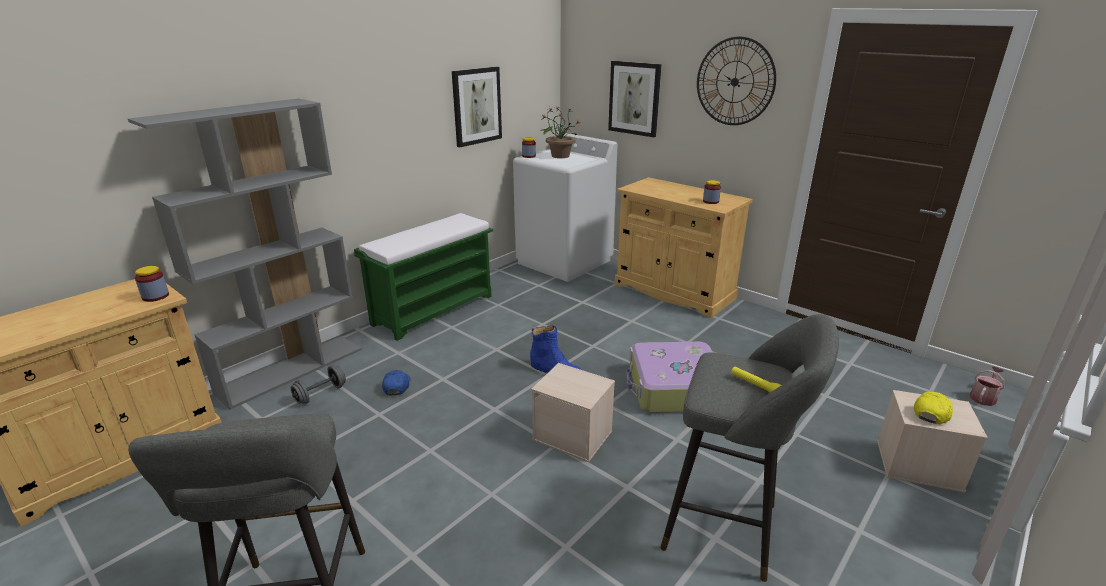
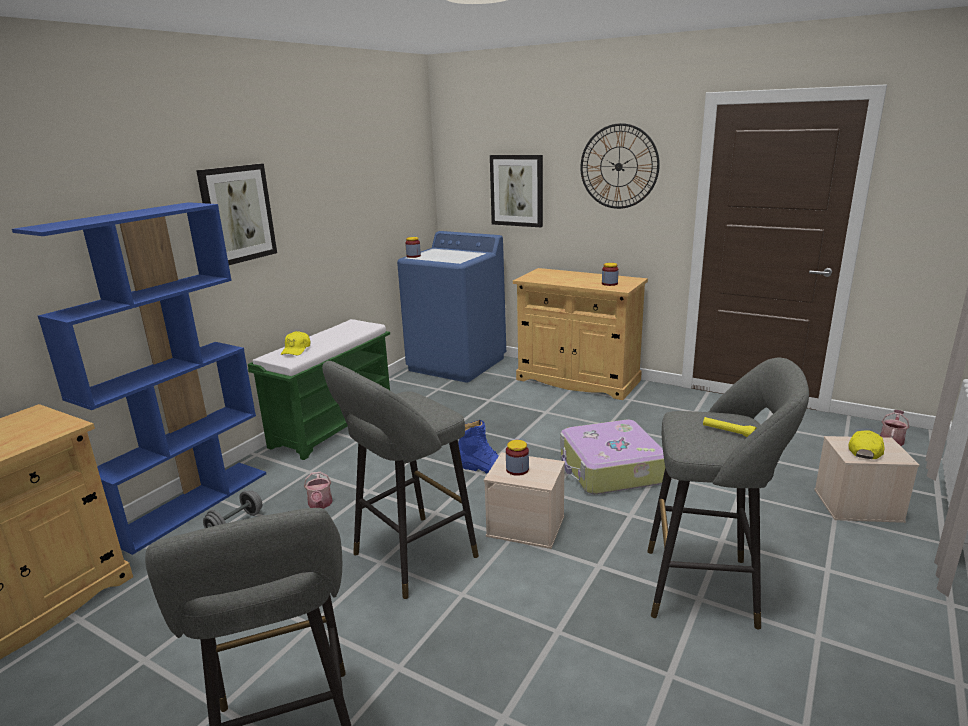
camera: 10 degrees left, 5 degrees down
grey bookcase [128,98,361,410] -> blue bookcase [12,202,266,555]
jar [135,266,169,302] -> jar moved to [506,440,529,476]
blue cap [382,370,411,396] -> watering can [304,472,333,509]
picture [452,67,502,147] -> picture moved to [196,164,277,265]
white washing machine [513,132,617,282] -> blue washing machine [397,231,506,383]
potted plant [540,106,579,158] -> none
none -> yellow cap [281,331,310,355]
none -> grey stool [322,361,479,599]

